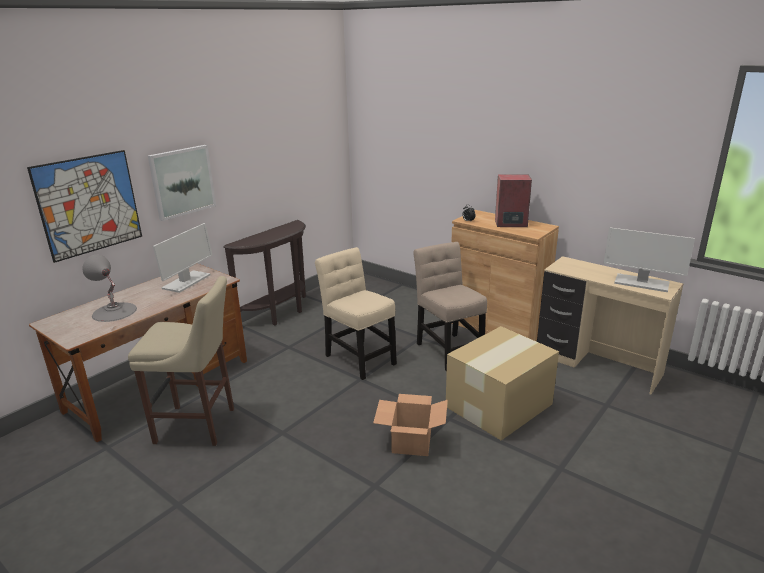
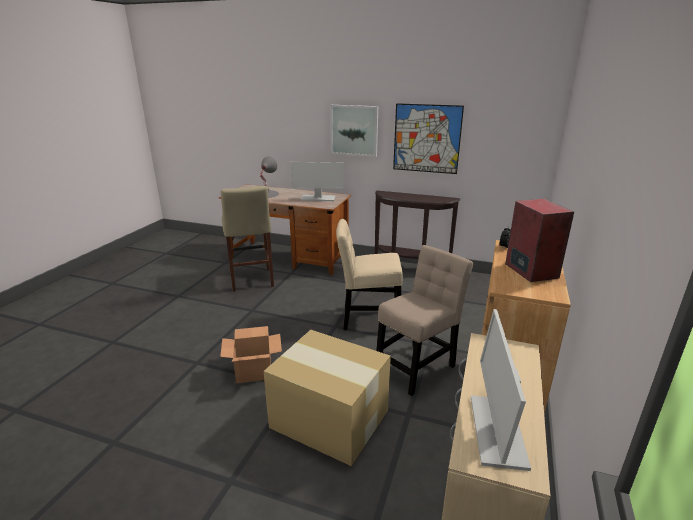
camera: 70 degrees right, 0 degrees up
picture [27,150,142,263] -> picture moved to [393,103,464,174]
beige chair [315,247,397,380] -> beige chair turned 120 degrees counterclockwise [336,219,403,330]

